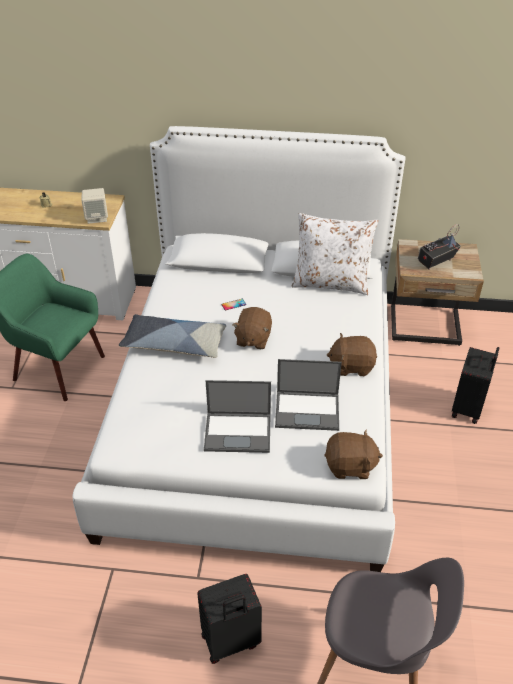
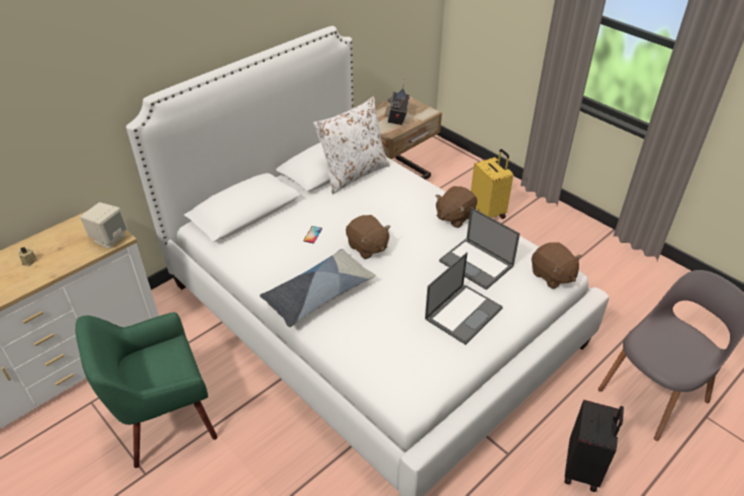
camera: 50 degrees left, 0 degrees up
laptop [275,359,342,431] -> laptop turned 90 degrees clockwise [439,207,520,290]
brown plush toy [324,429,383,479] -> brown plush toy turned 105 degrees clockwise [531,242,582,289]
black suitcase [452,347,500,424] -> yellow suitcase [471,149,513,219]

